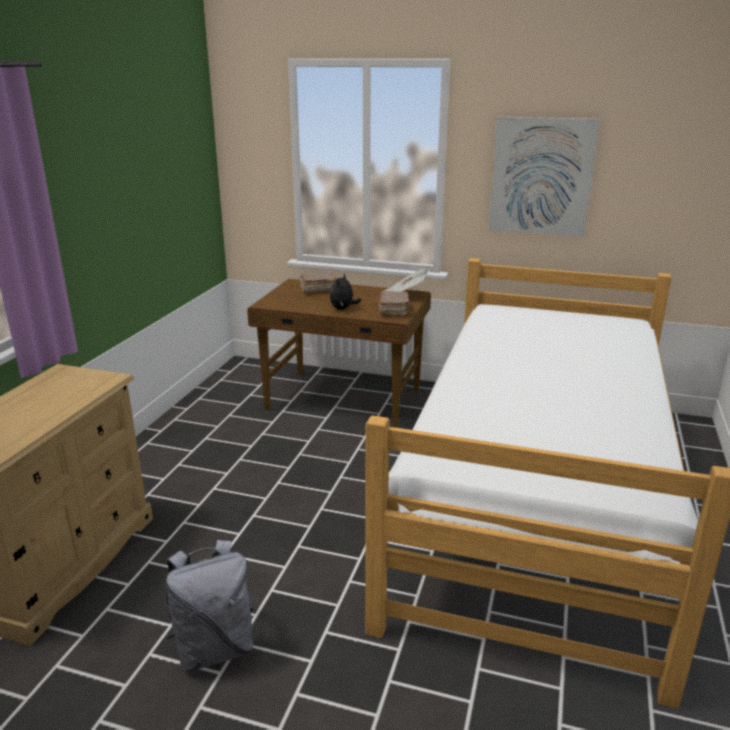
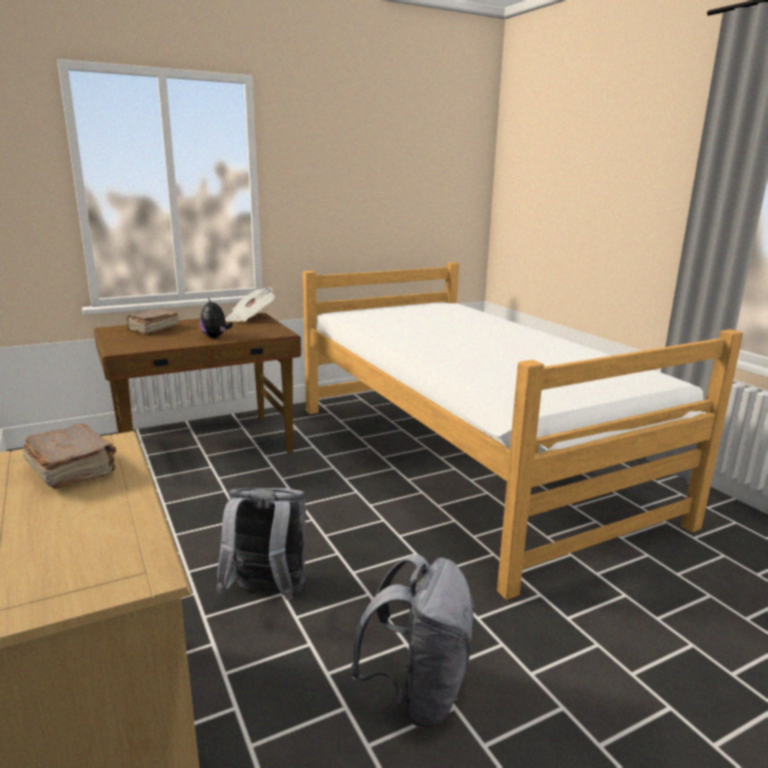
camera: 45 degrees left, 5 degrees down
brown book [379,291,410,316] -> brown book moved to [22,424,117,489]
picture [489,117,600,237] -> none
none -> grey backpack [216,488,308,600]

